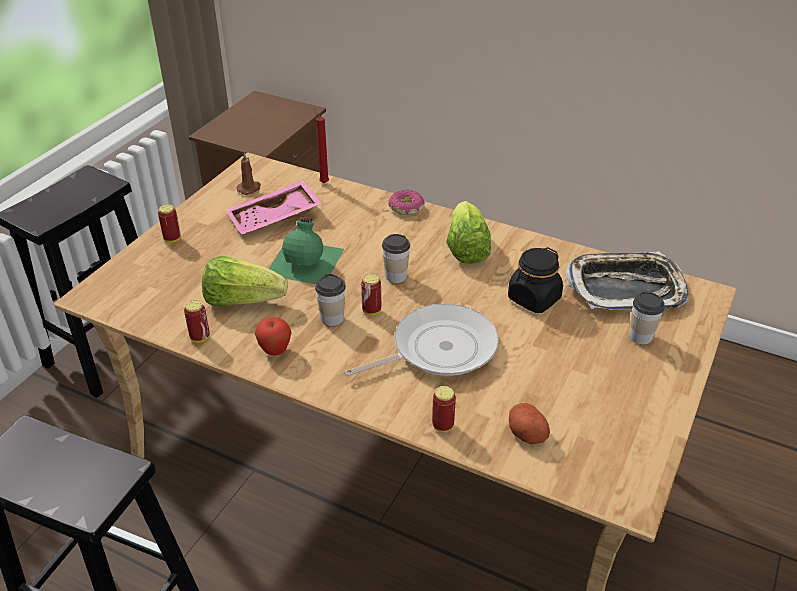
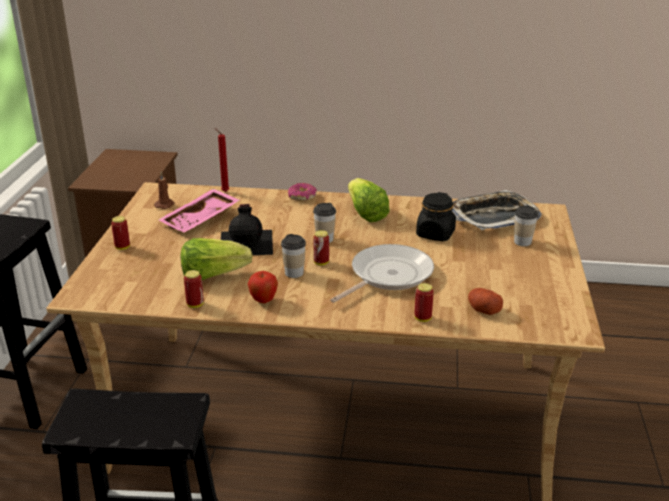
camera: 20 degrees left, 10 degrees down
green bottle [269,217,344,284] -> black bottle [221,204,273,255]

